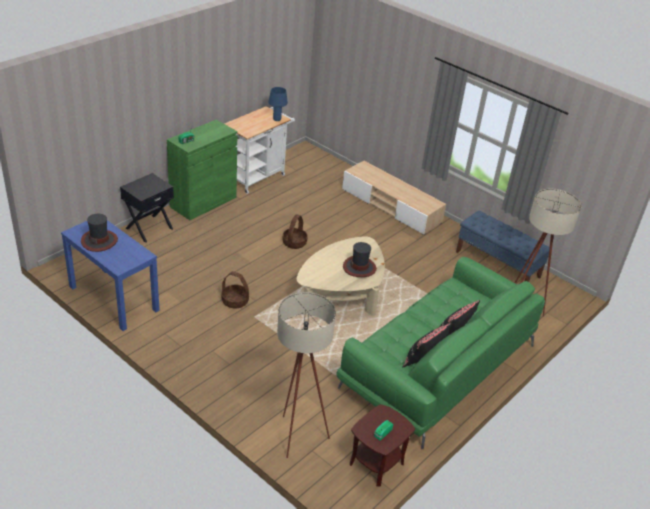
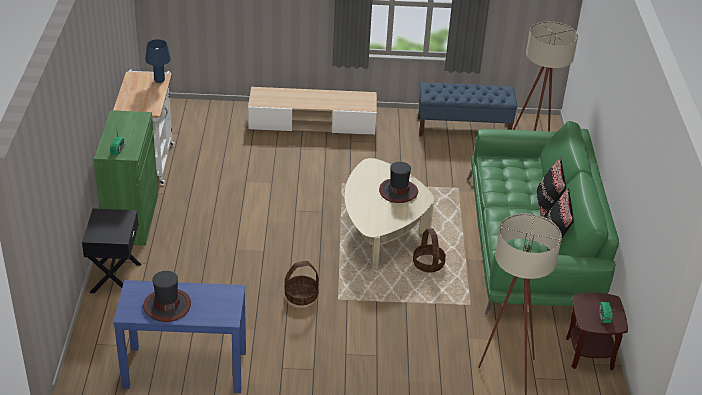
camera: 40 degrees left, 0 degrees up
basket [283,214,308,249] -> basket moved to [413,228,446,273]

